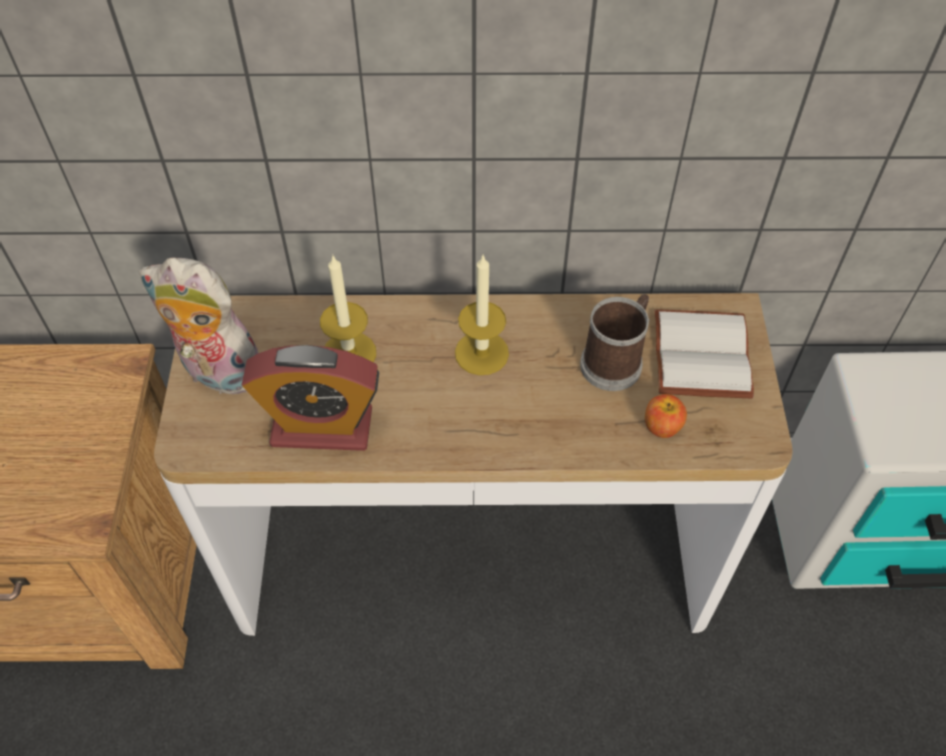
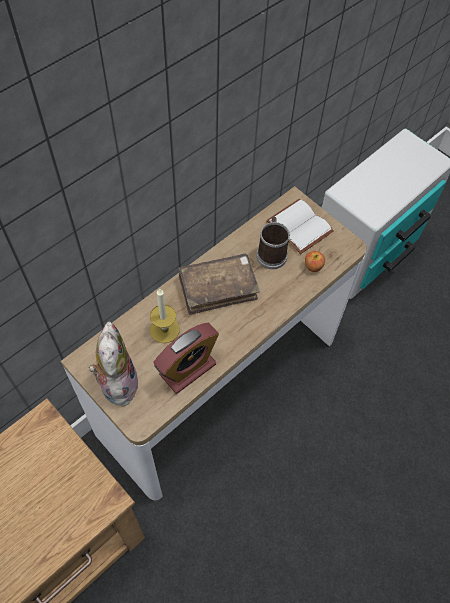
camera: 45 degrees left, 5 degrees up
plush toy [139,257,258,394] -> plush toy turned 105 degrees clockwise [89,321,139,406]
candle [455,256,509,375] -> brown book [179,253,260,315]

